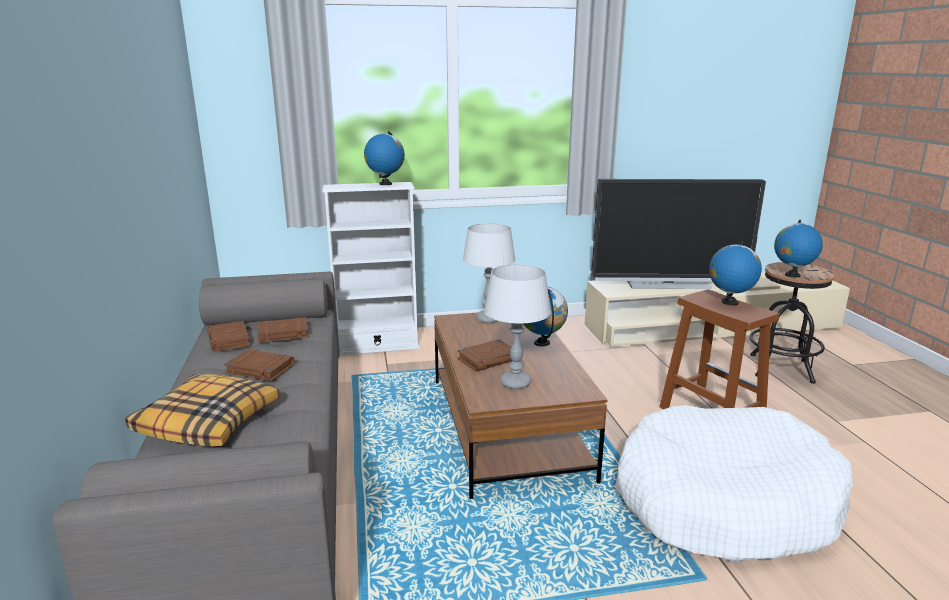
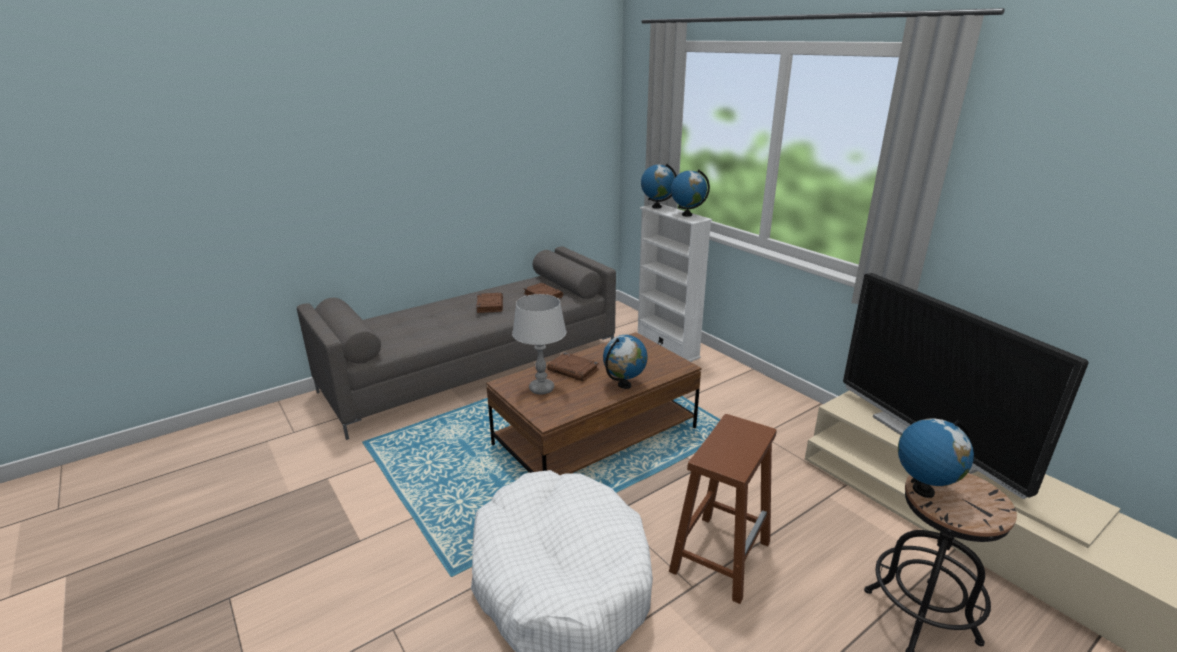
camera: 65 degrees right, 5 degrees up
pillow [125,374,280,446] -> none
brown book [207,321,250,352] -> none
grey table lamp [463,223,516,323] -> none
globe [709,241,762,306] -> globe moved to [641,164,677,209]

